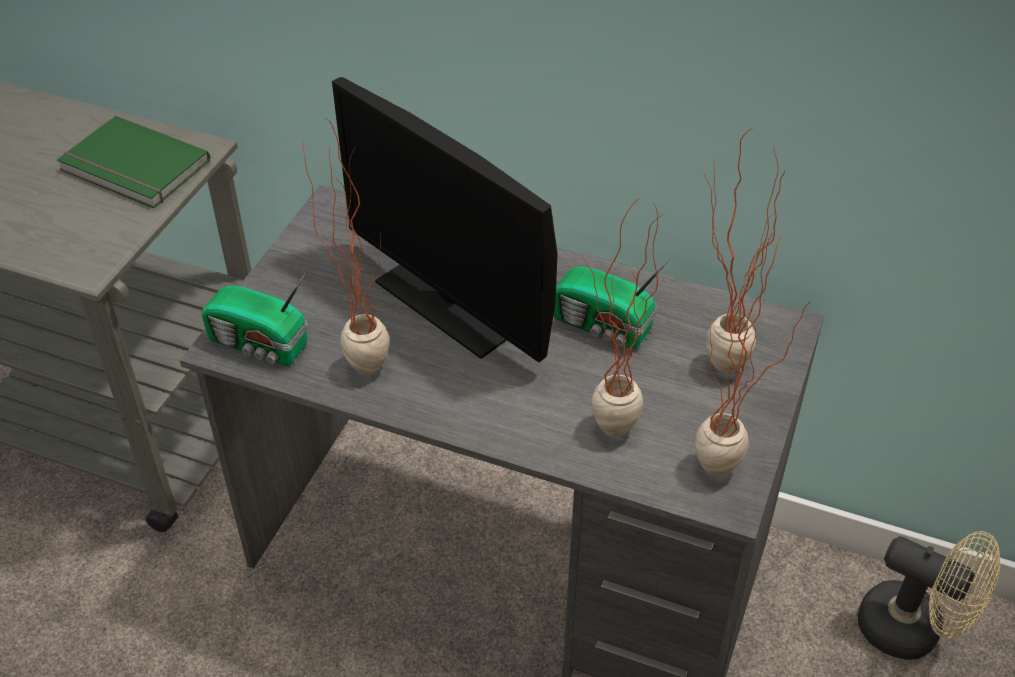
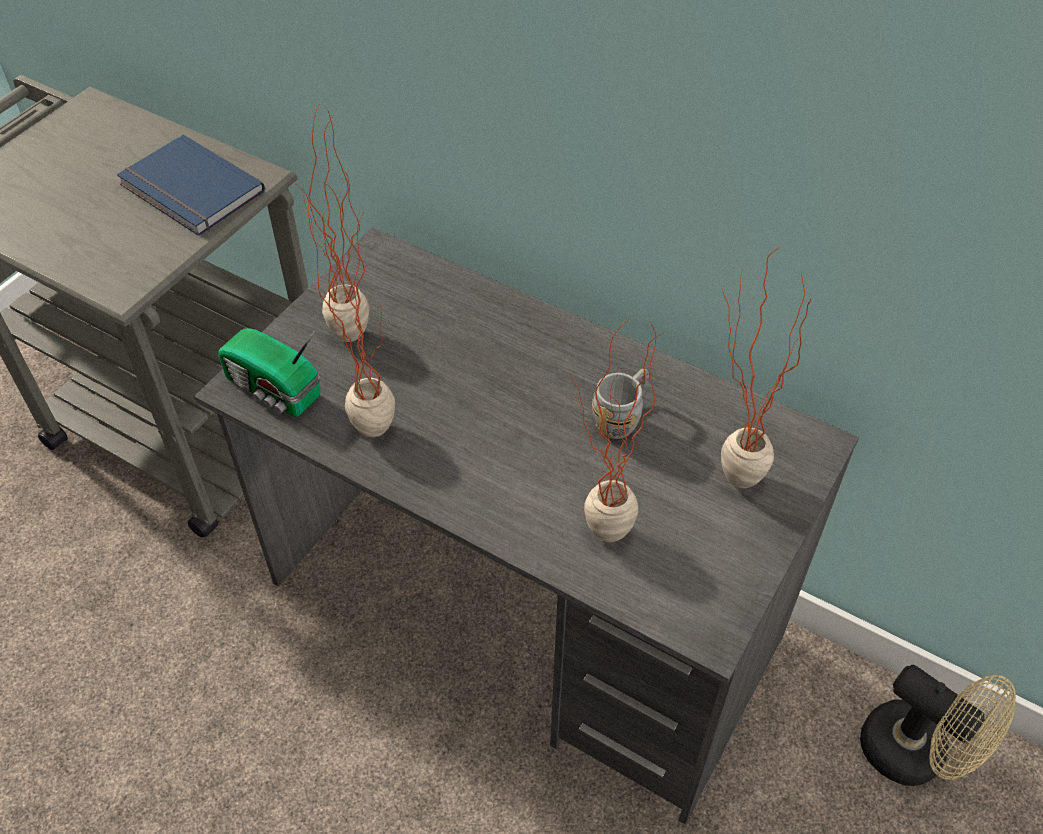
camera: 10 degrees right, 5 degrees up
green book [57,116,210,208] -> blue book [117,135,265,236]
monitor [332,77,558,362] -> none
radio [554,260,669,349] -> grey mug [592,369,649,439]
potted plant [695,232,810,476] -> potted plant moved to [295,105,369,342]

